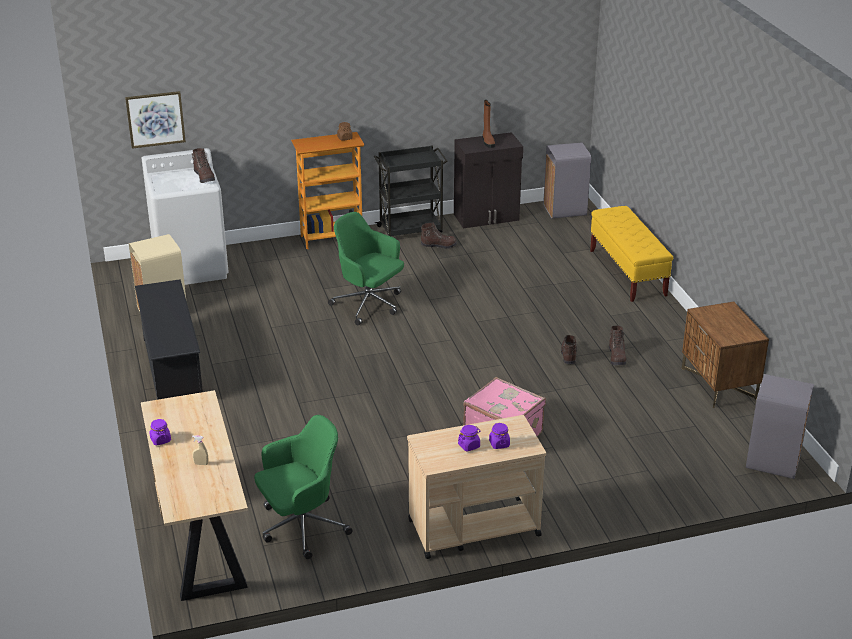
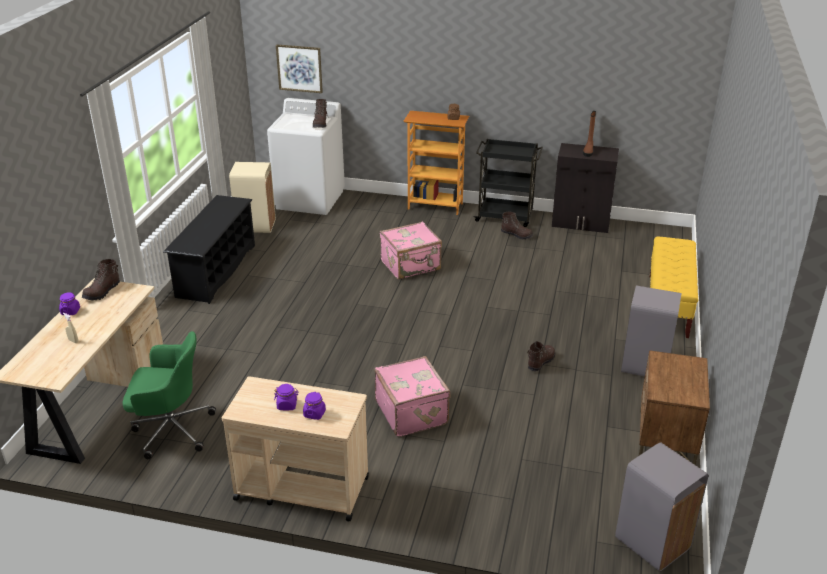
camera: 30 degrees right, 0 degrees up
green office chair [328,212,404,325] -> pink suitcase [380,221,442,279]
grey trash can [543,142,591,218] -> grey trash can moved to [621,286,682,377]
brown boot [609,325,626,365] -> brown boot moved to [82,259,120,301]

